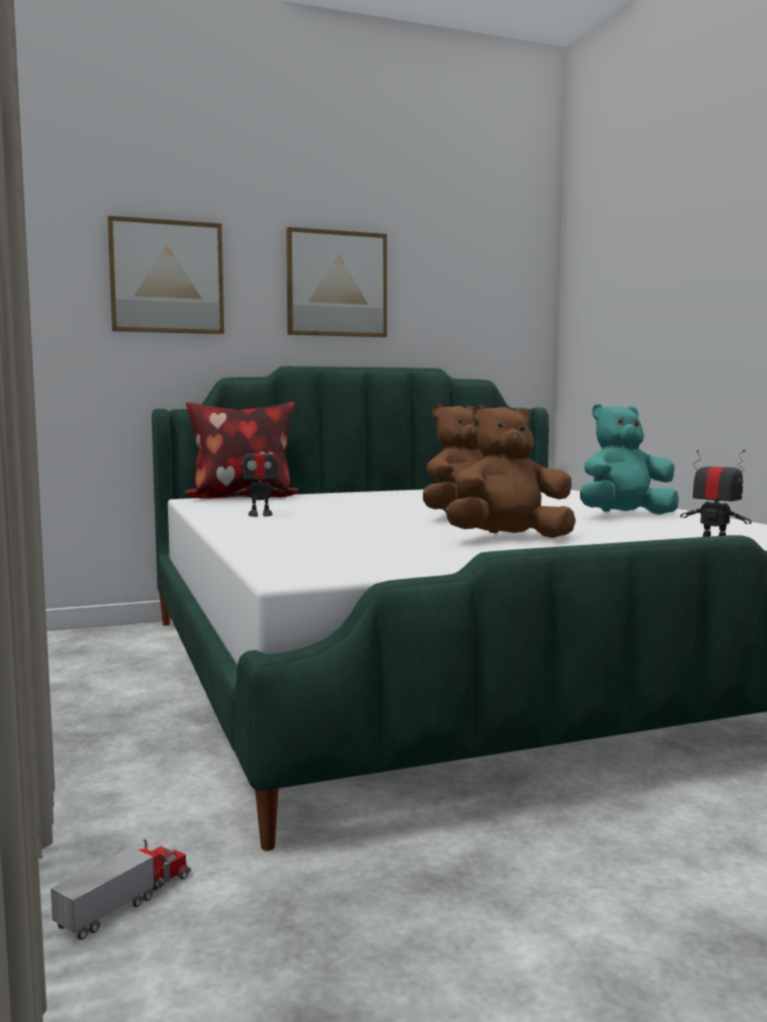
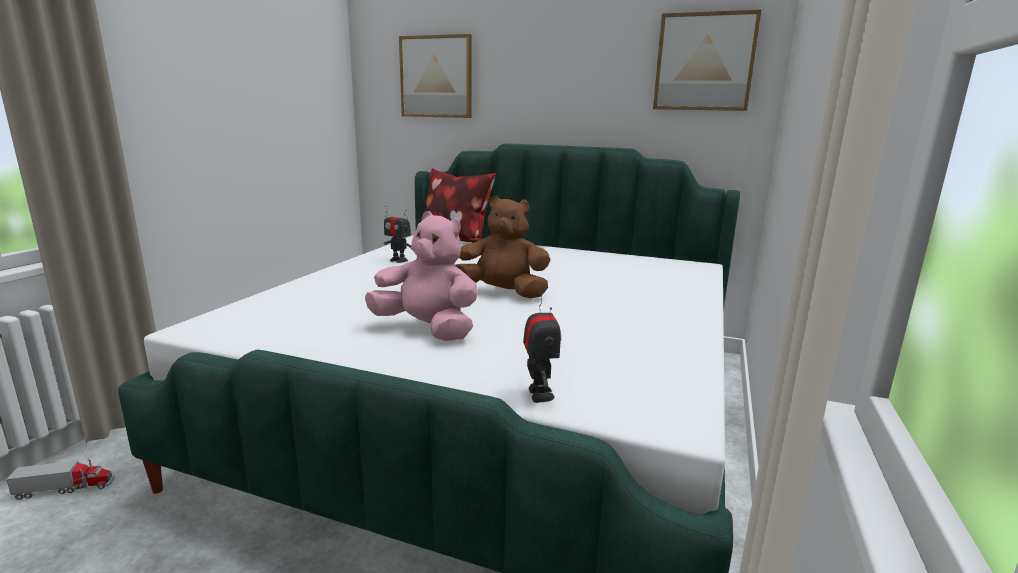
camera: 40 degrees right, 10 degrees up
picture [286,227,387,337] -> picture moved to [653,10,761,111]
brown plush toy [446,405,576,538] -> pink plush toy [365,211,478,341]
turquoise plush toy [580,404,679,515] -> none

